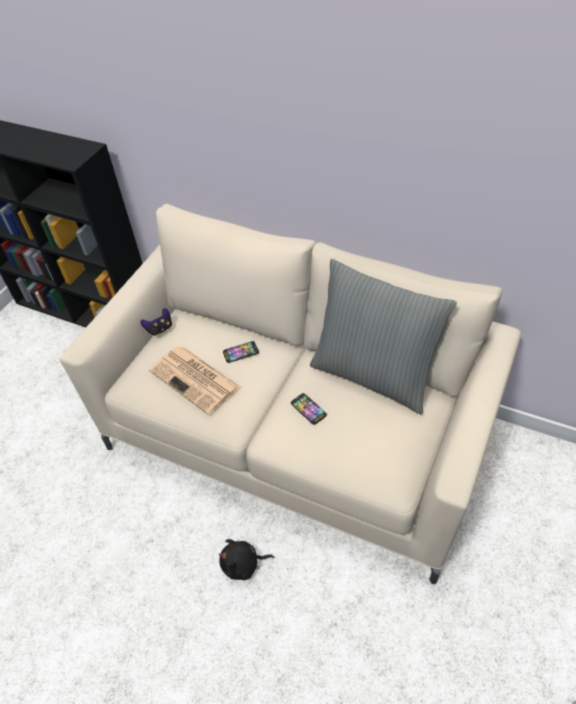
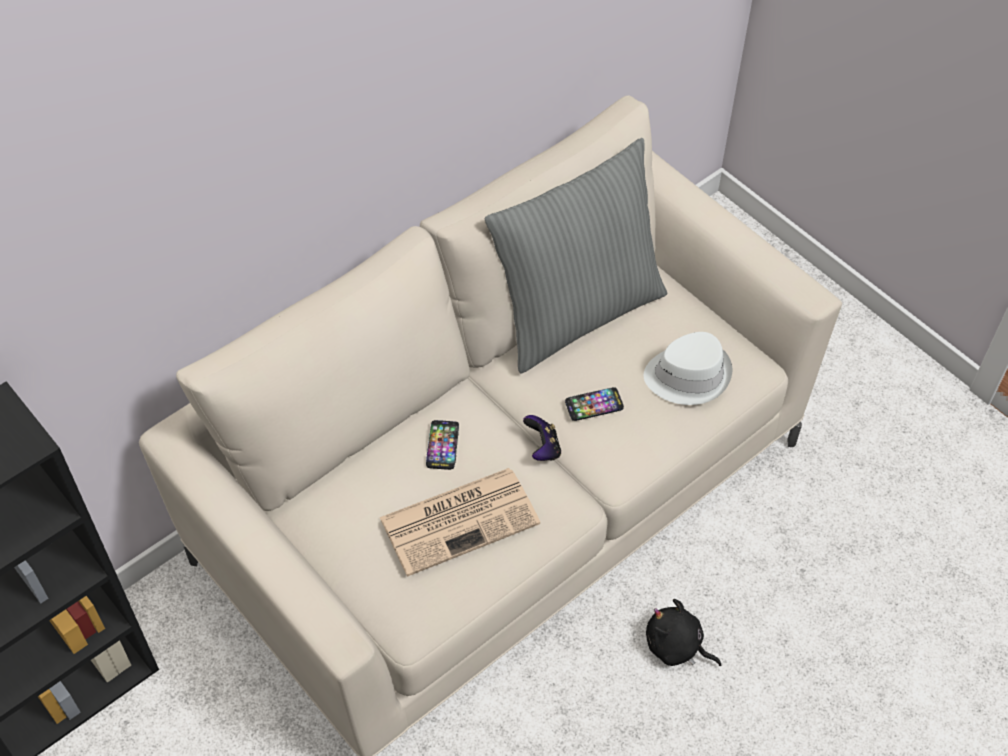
camera: 70 degrees left, 5 degrees up
game controller [141,308,172,336] -> game controller moved to [523,415,561,461]
black plush toy [219,539,274,580] -> black plush toy turned 105 degrees clockwise [646,599,721,666]
none -> white hat [644,332,732,405]

